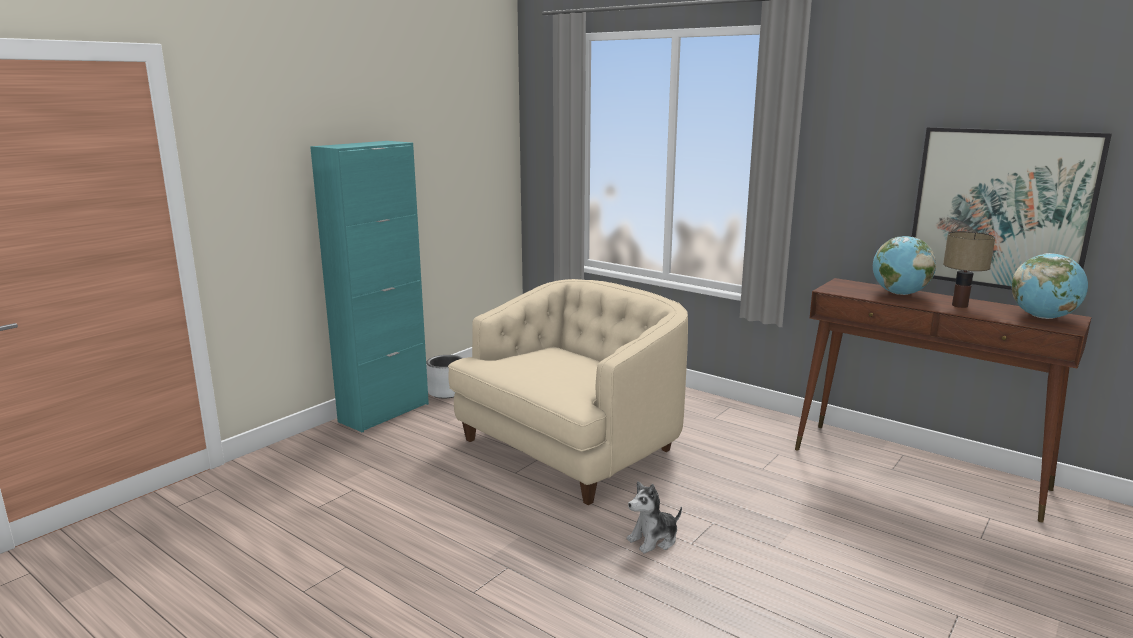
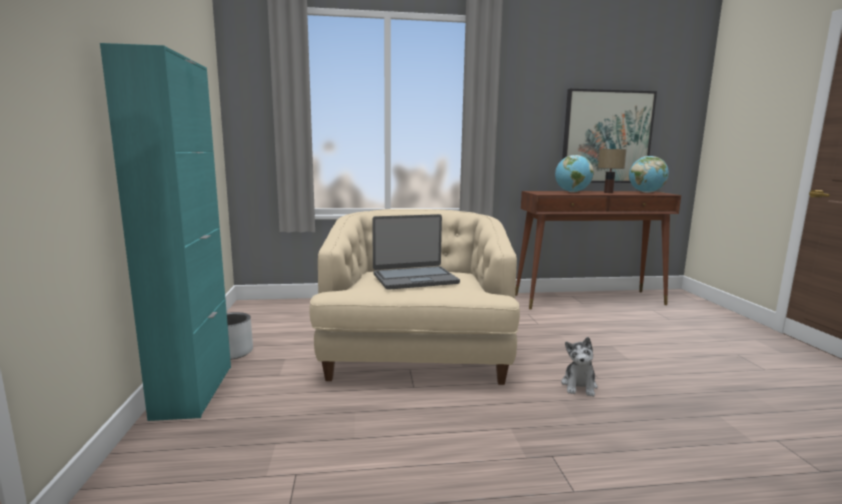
camera: 45 degrees left, 5 degrees down
none -> laptop [372,214,460,290]

